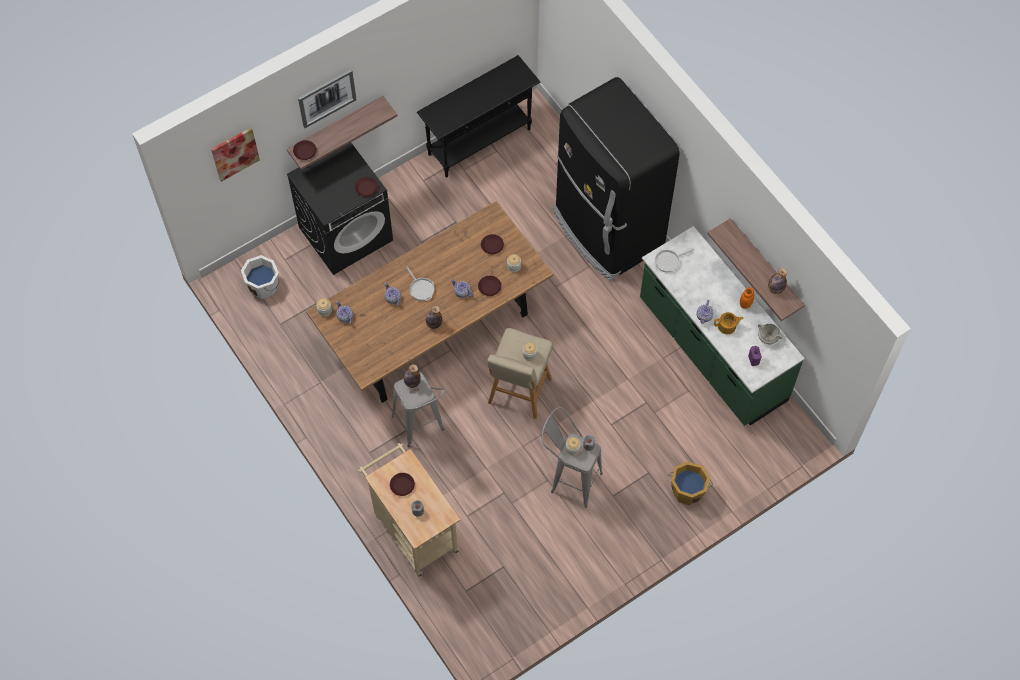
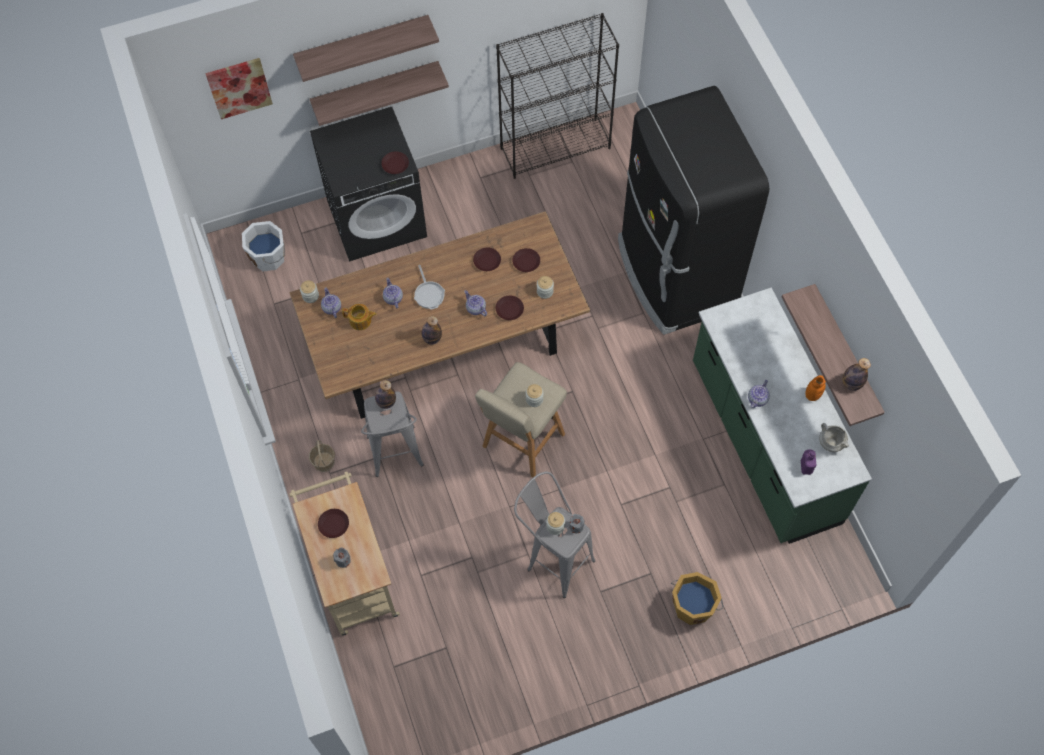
camera: 15 degrees right, 0 degrees up
brown plate [293,140,317,160] -> brown plate moved to [473,248,501,271]
picture [298,69,356,128] -> shelf [293,15,439,82]
black console table [417,55,540,177] -> black bookcase [496,13,619,179]
frying pan [653,249,694,273] -> none
teapot [714,312,744,334] -> teapot moved to [342,304,376,330]
none -> basket [309,440,335,472]

